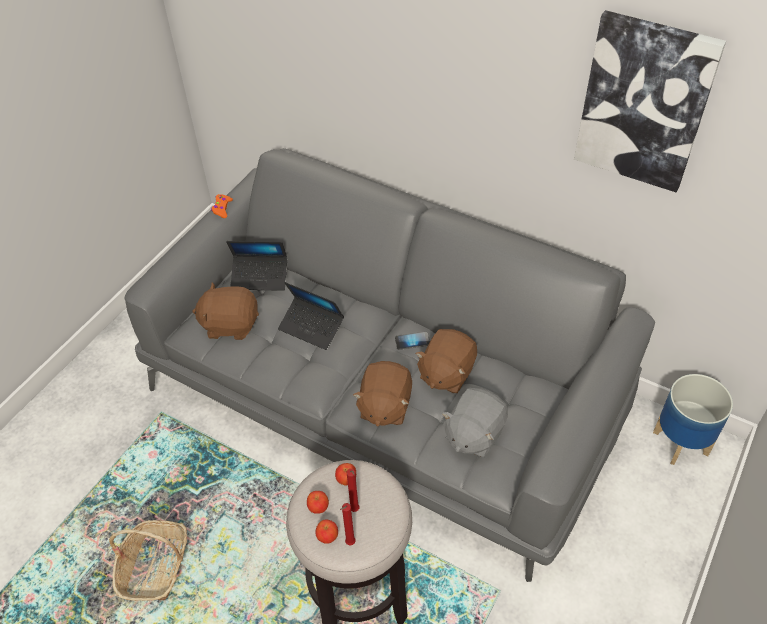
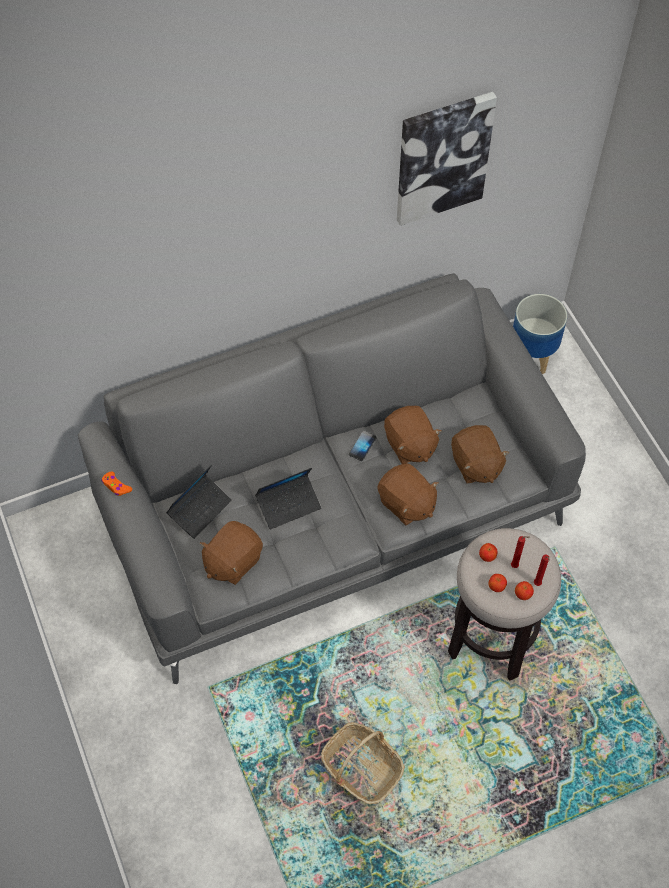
camera: 55 degrees left, 10 degrees up
grey plush toy [442,388,508,458] -> brown plush toy [451,425,510,484]

